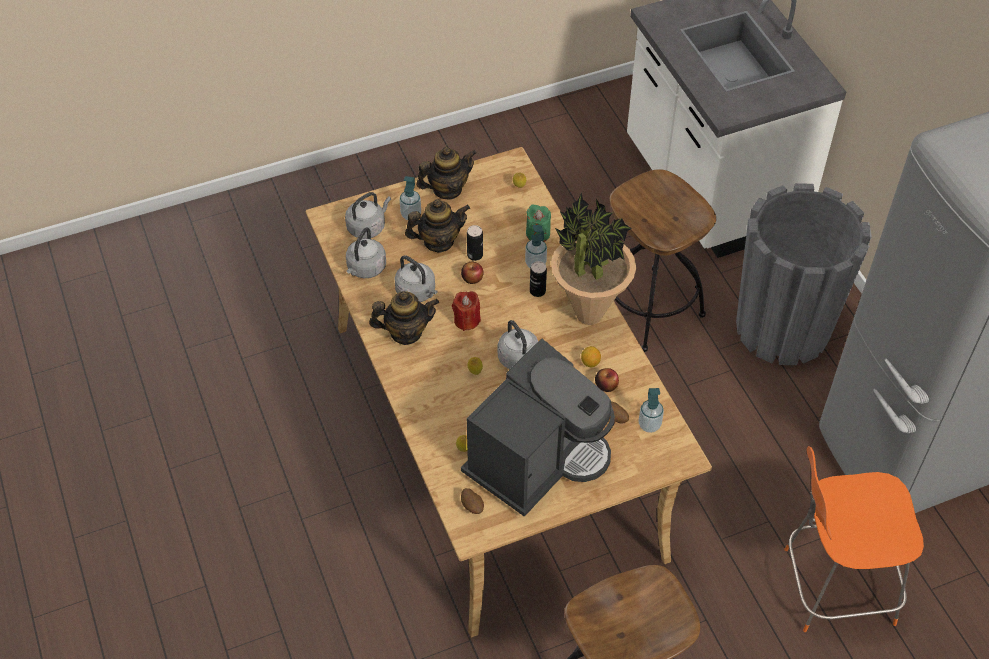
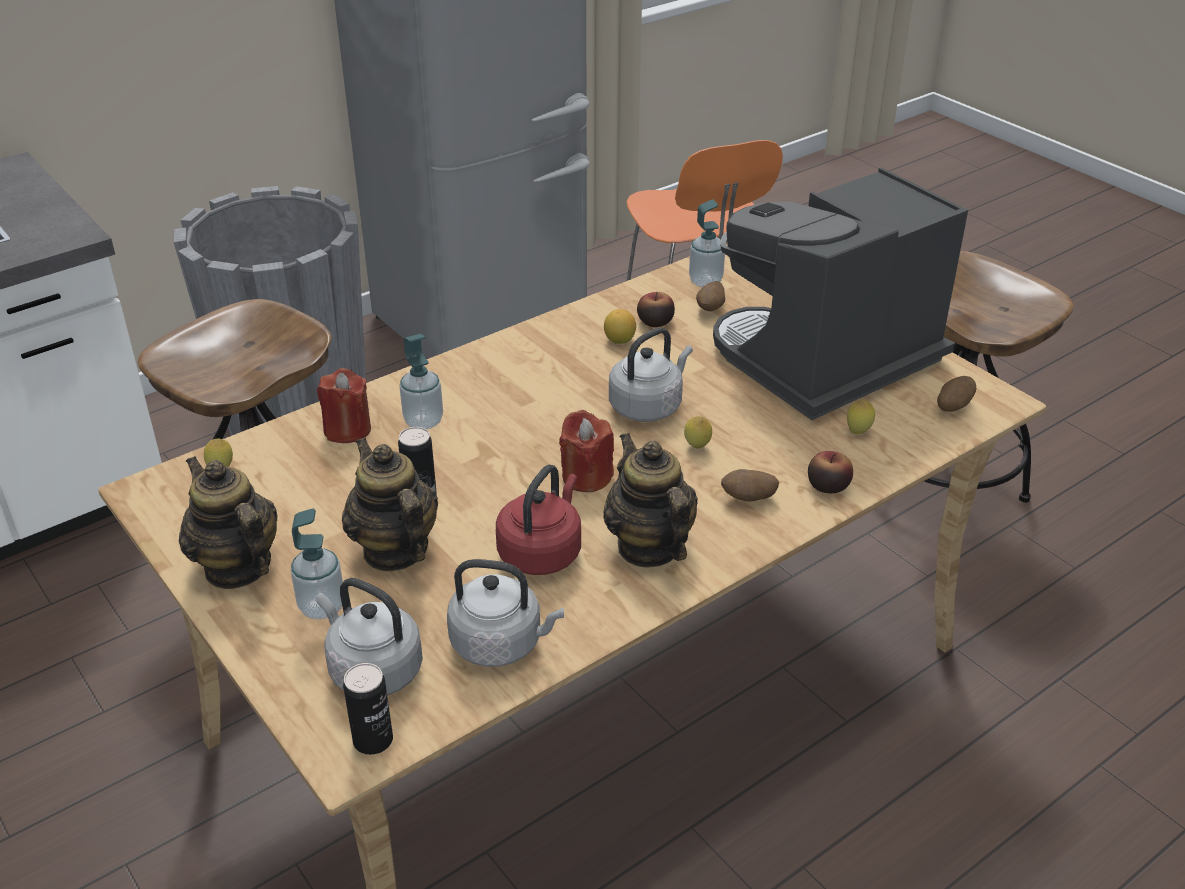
camera: 105 degrees left, 15 degrees down
grey kettle [395,255,438,302] -> red kettle [496,465,581,575]
apple [461,262,484,284] -> apple moved to [808,451,853,493]
coffee machine [461,339,615,517] -> coffee machine turned 60 degrees counterclockwise [713,167,968,420]
green candle [526,204,551,242] -> red candle [317,368,371,443]
can [530,261,547,297] -> can moved to [343,663,393,755]
potted plant [551,192,636,325] -> none
none -> potato [721,469,779,501]

